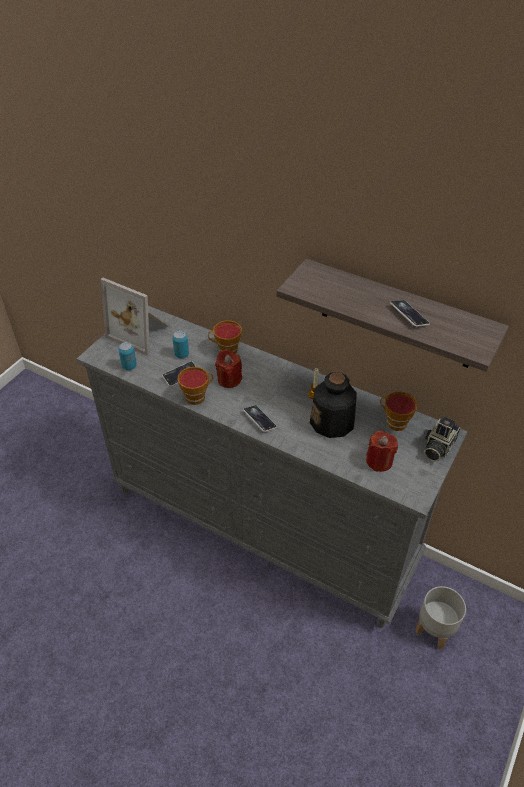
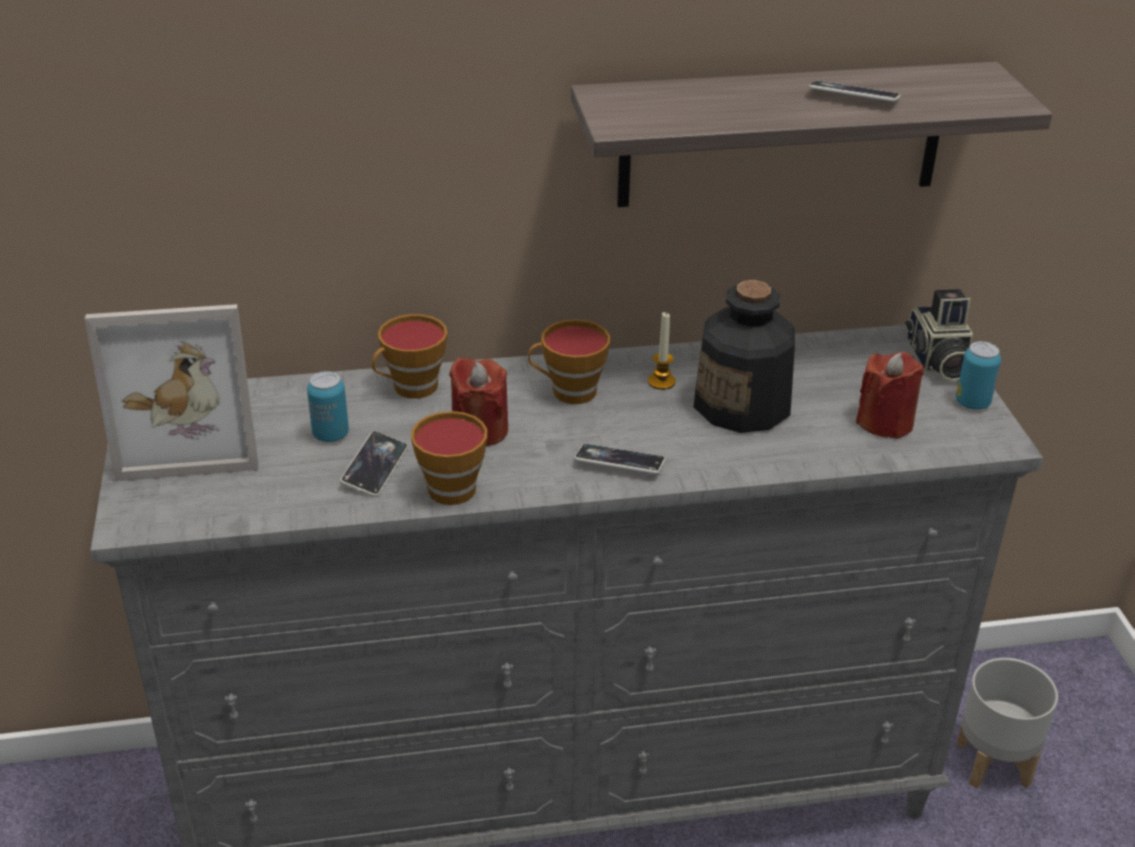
camera: 40 degrees left, 10 degrees down
can [118,342,137,370] -> can moved to [956,341,1001,410]
cup [380,392,418,431] -> cup moved to [528,319,610,404]

